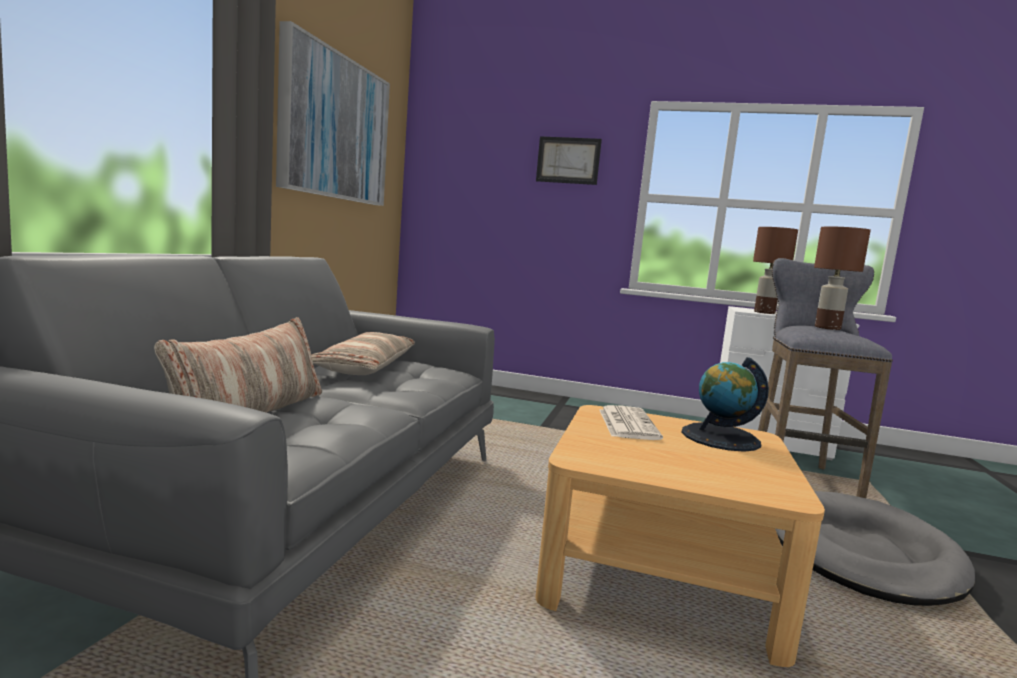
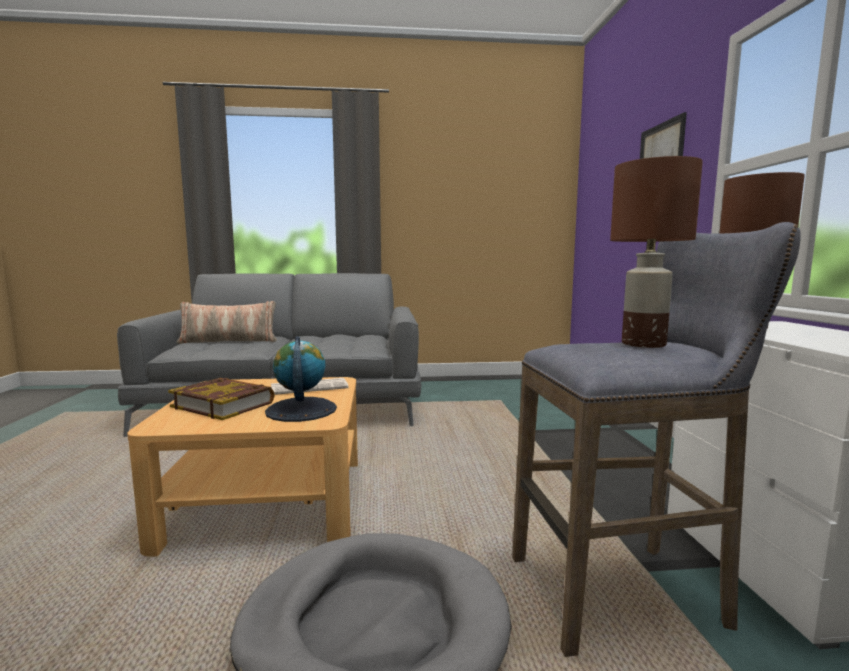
camera: 70 degrees right, 0 degrees up
picture [276,21,390,206] -> none
pillow [311,332,415,375] -> none
none -> book [168,378,275,420]

